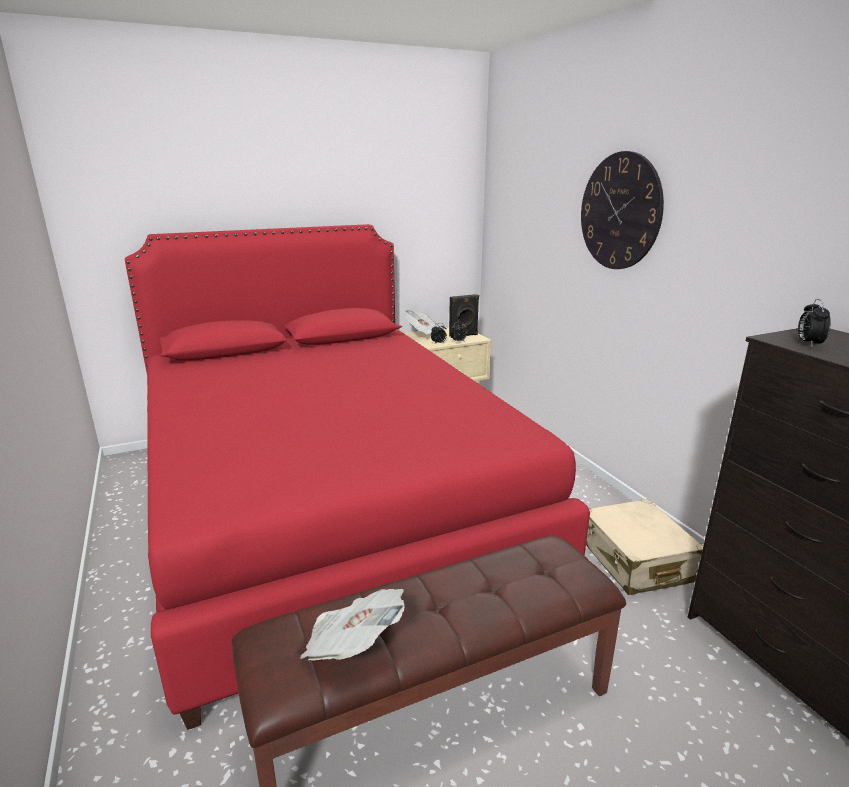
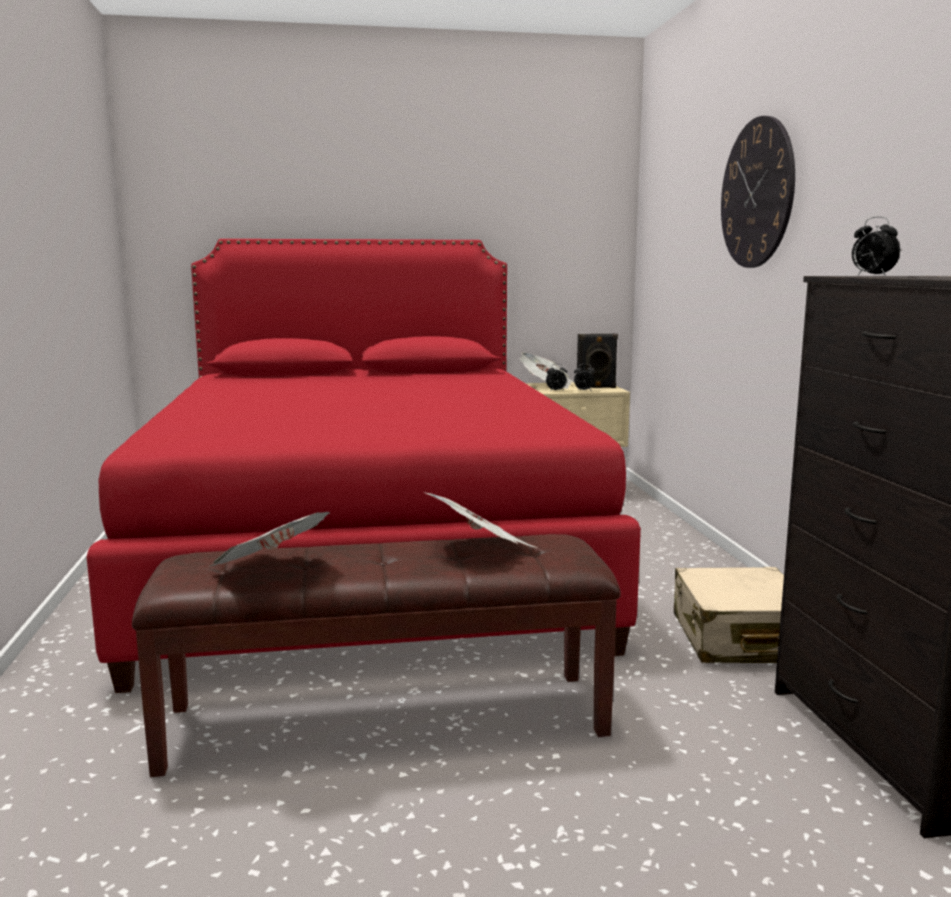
camera: 15 degrees right, 10 degrees down
alarm clock [798,299,831,346] -> alarm clock turned 60 degrees counterclockwise [852,217,900,275]
none -> newspaper [422,492,539,548]

